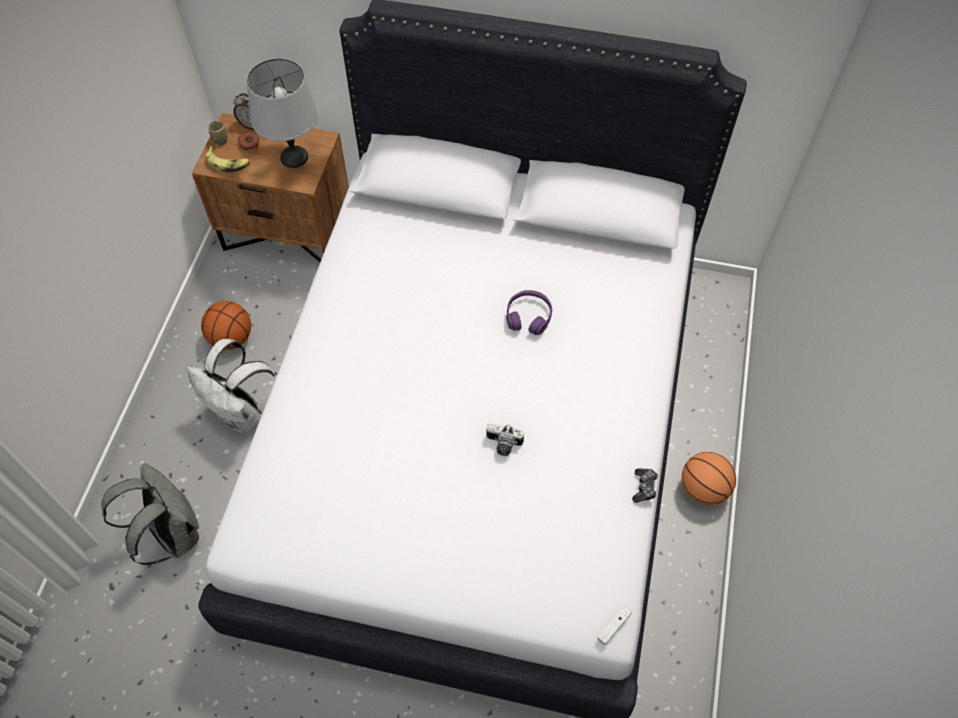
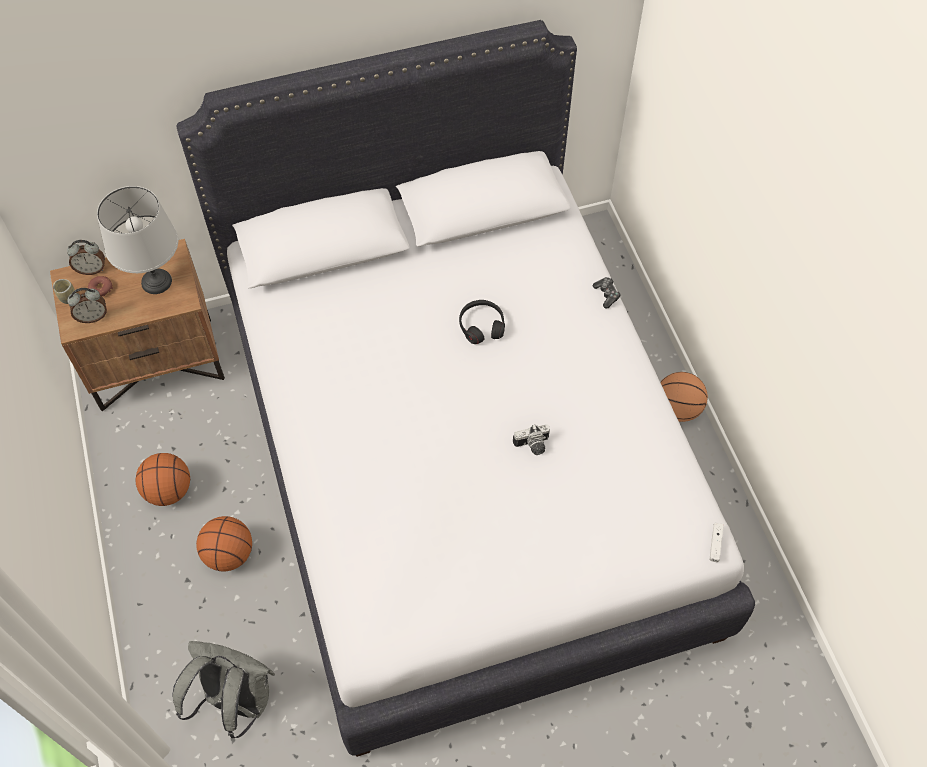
camera: 30 degrees left, 0 degrees up
white backpack [187,339,277,433] -> basketball [196,516,252,572]
banana [205,146,250,173] -> alarm clock [67,288,107,323]
purple headphones [506,290,552,335] -> black headphones [459,300,505,344]
game controller [632,468,658,503] -> game controller moved to [592,277,621,308]

